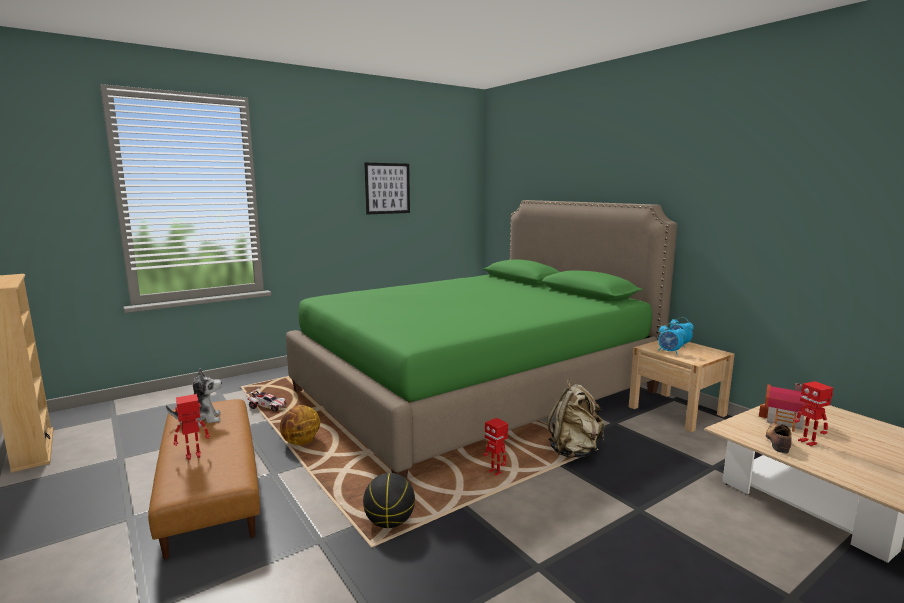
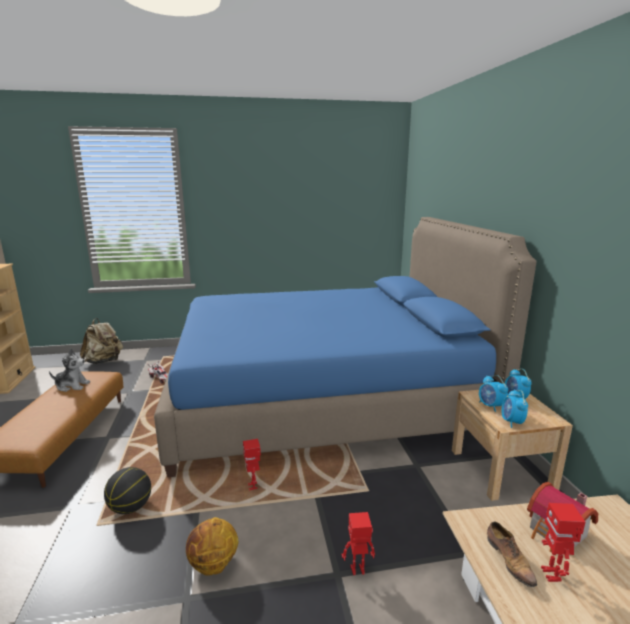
camera: 25 degrees right, 5 degrees up
toy robot [173,394,210,460] -> toy robot moved to [342,512,375,575]
basketball [280,405,320,445] -> basketball moved to [186,517,238,576]
green bed [286,200,677,479] -> blue bed [154,217,536,477]
picture [365,163,410,215] -> none
beige backpack [547,379,605,458] -> beige backpack moved to [80,318,123,364]
shoe [766,423,792,453] -> shoe turned 120 degrees clockwise [487,521,537,587]
none -> alarm clock [501,389,528,428]

